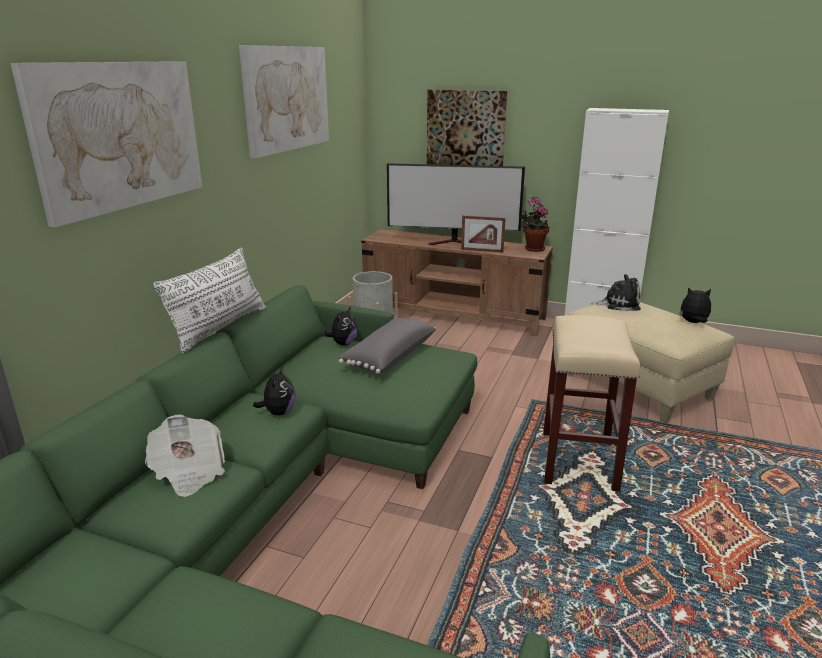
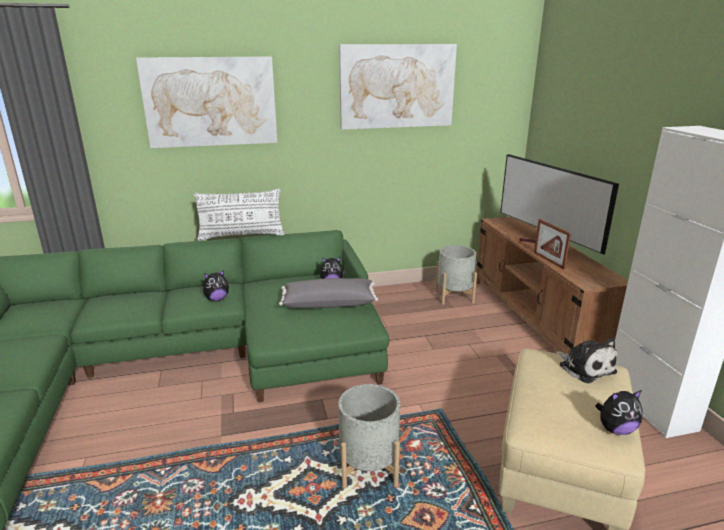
camera: 55 degrees right, 0 degrees up
newspaper [145,414,225,497] -> none
picture [427,89,507,166] -> none
potted plant [520,197,549,252] -> none
beige stool [543,315,640,492] -> grey planter [338,384,400,489]
plush toy [680,287,711,323] -> plush toy turned 105 degrees clockwise [595,390,642,435]

